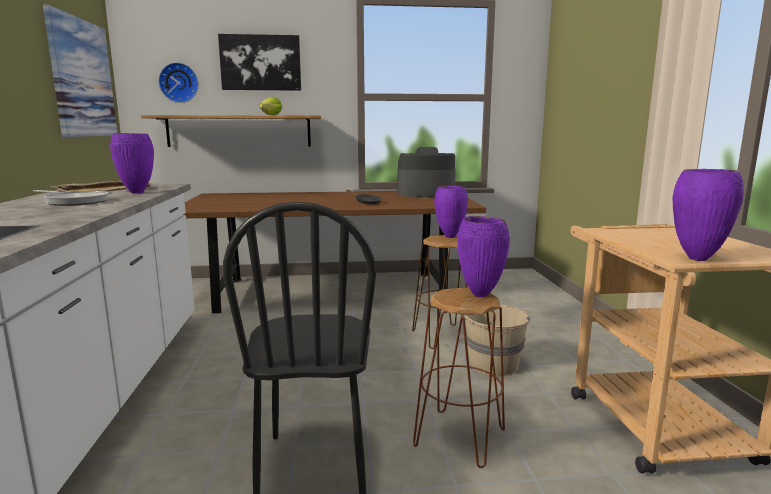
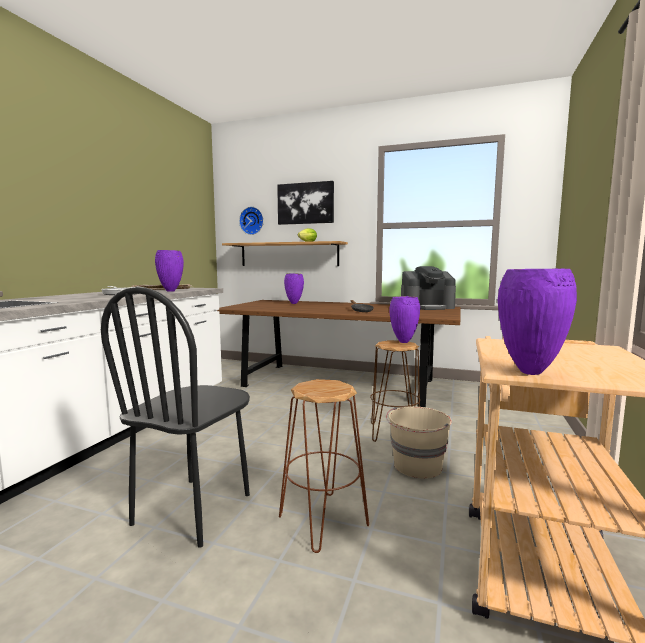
camera: 25 degrees right, 5 degrees down
picture [43,5,117,137] -> none
coffee machine [397,147,456,197] -> coffee machine turned 150 degrees clockwise [401,266,456,310]
purple vase [457,216,510,297] -> purple vase moved to [284,273,304,304]

